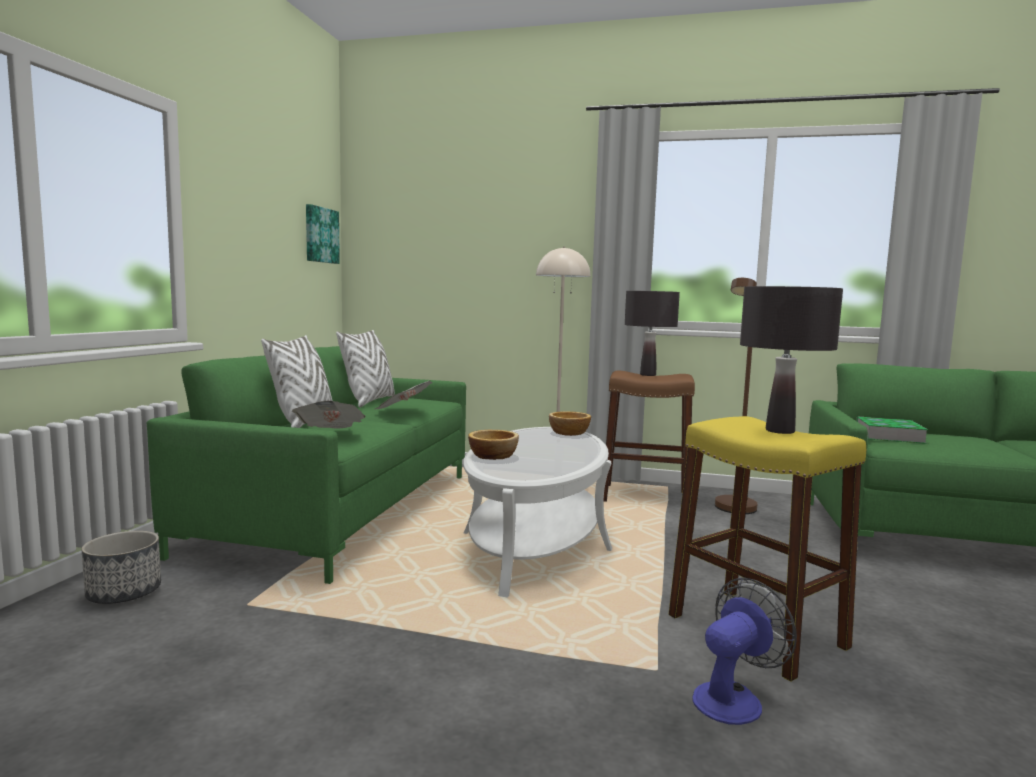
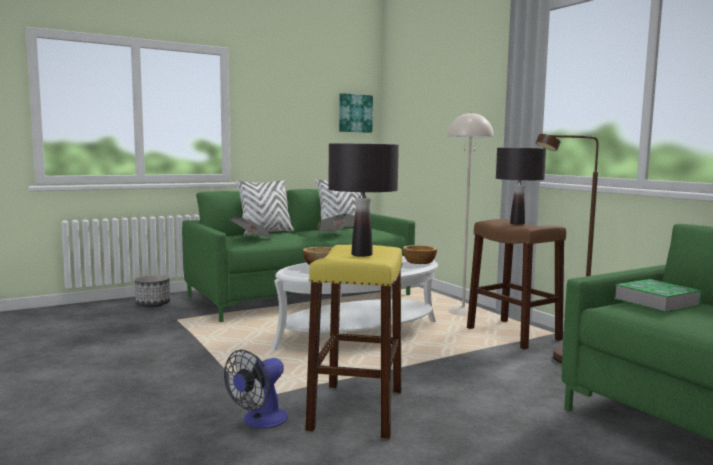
camera: 45 degrees right, 0 degrees up
fan [693,578,797,725] -> fan turned 120 degrees clockwise [224,350,288,429]

